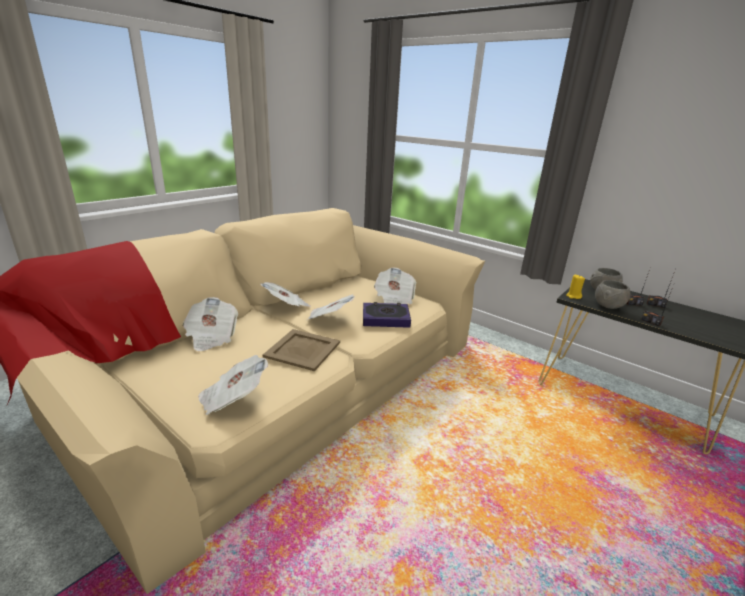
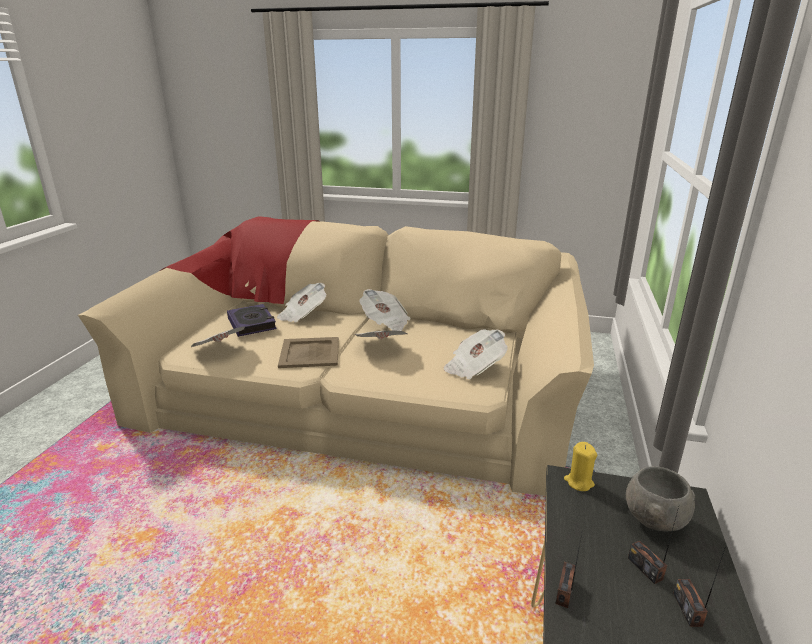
camera: 65 degrees right, 0 degrees up
book [363,302,411,328] -> book moved to [227,304,277,337]
grey bowl [595,280,630,309] -> none

